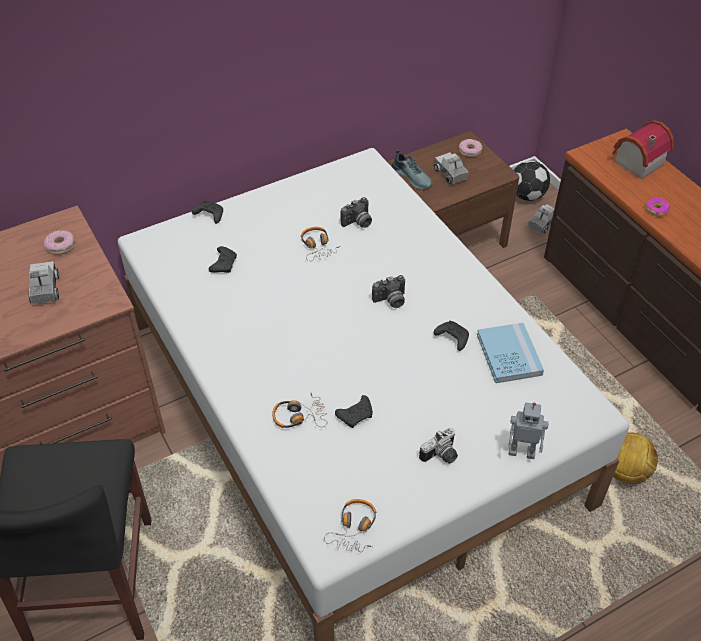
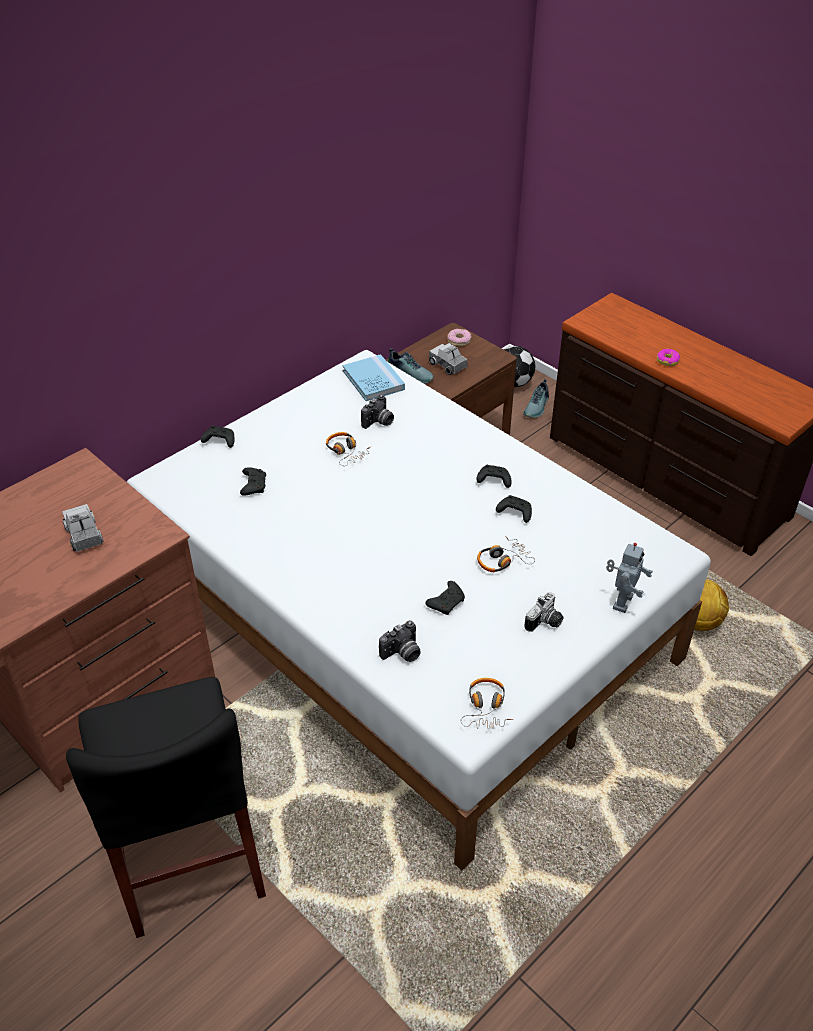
camera: 15 degrees left, 5 degrees down
donut [44,230,75,255] -> none
headphones [272,394,327,428] -> headphones moved to [477,536,535,572]
camera [372,275,405,308] -> camera moved to [379,621,421,662]
blue book [477,323,544,383] -> blue book moved to [343,354,405,401]
toy robot [508,402,549,459] -> toy robot turned 60 degrees counterclockwise [606,543,653,613]
toy truck [528,204,555,234] -> shoe [523,379,549,418]
toy house [612,120,674,179] -> none
none -> black game controller [476,465,512,488]

